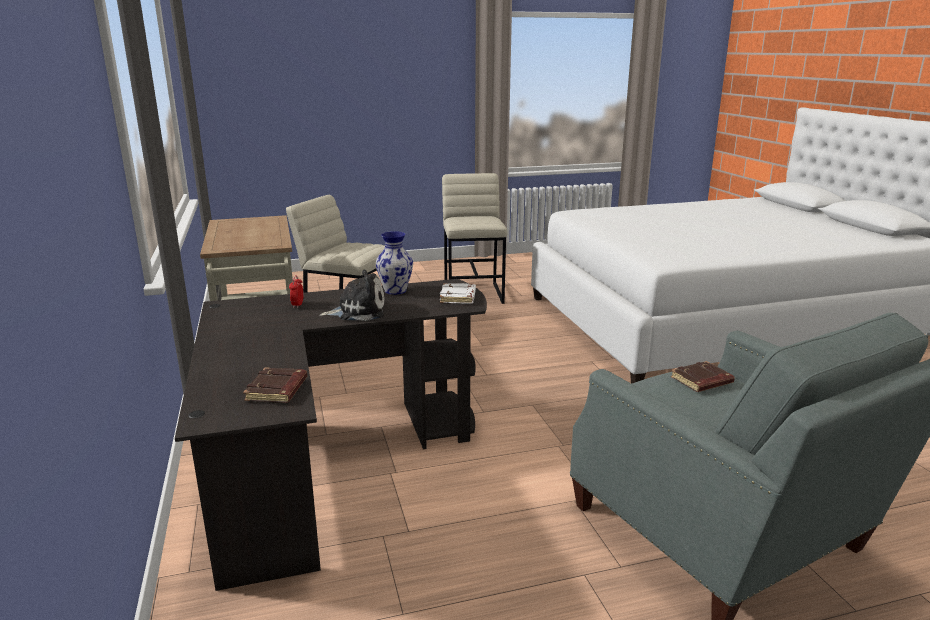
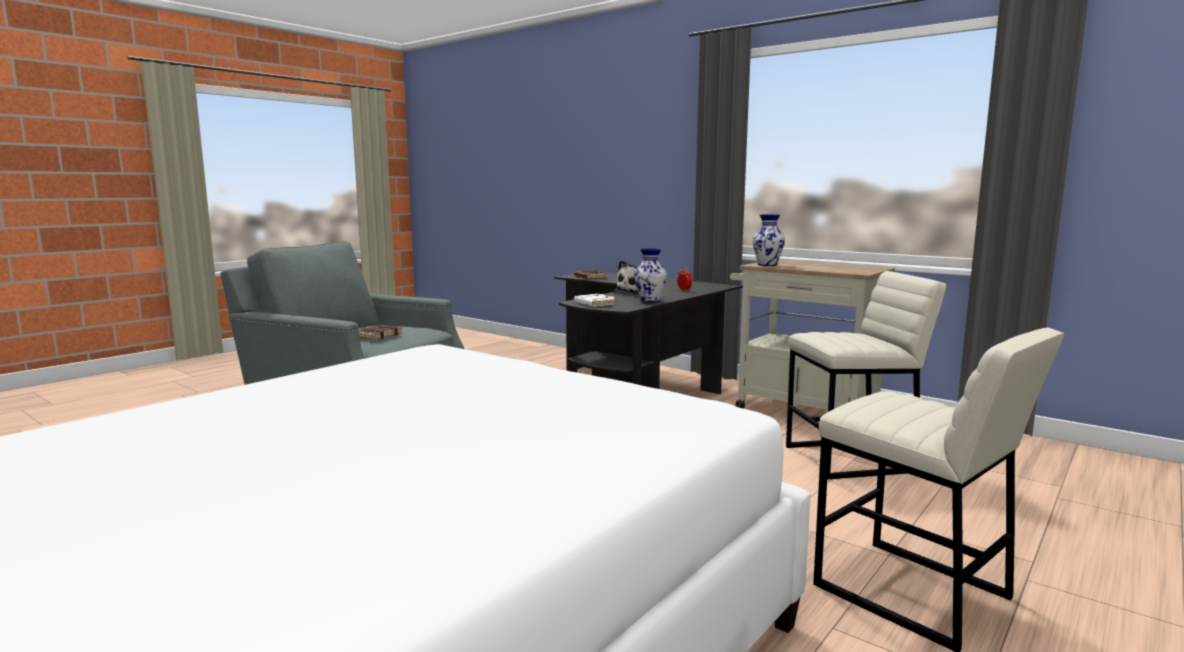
camera: 145 degrees right, 10 degrees down
none -> vase [752,214,785,266]

